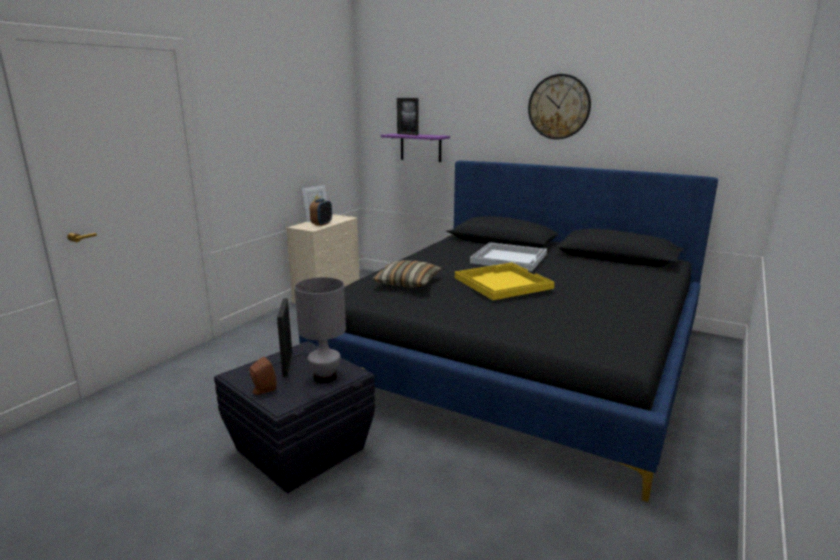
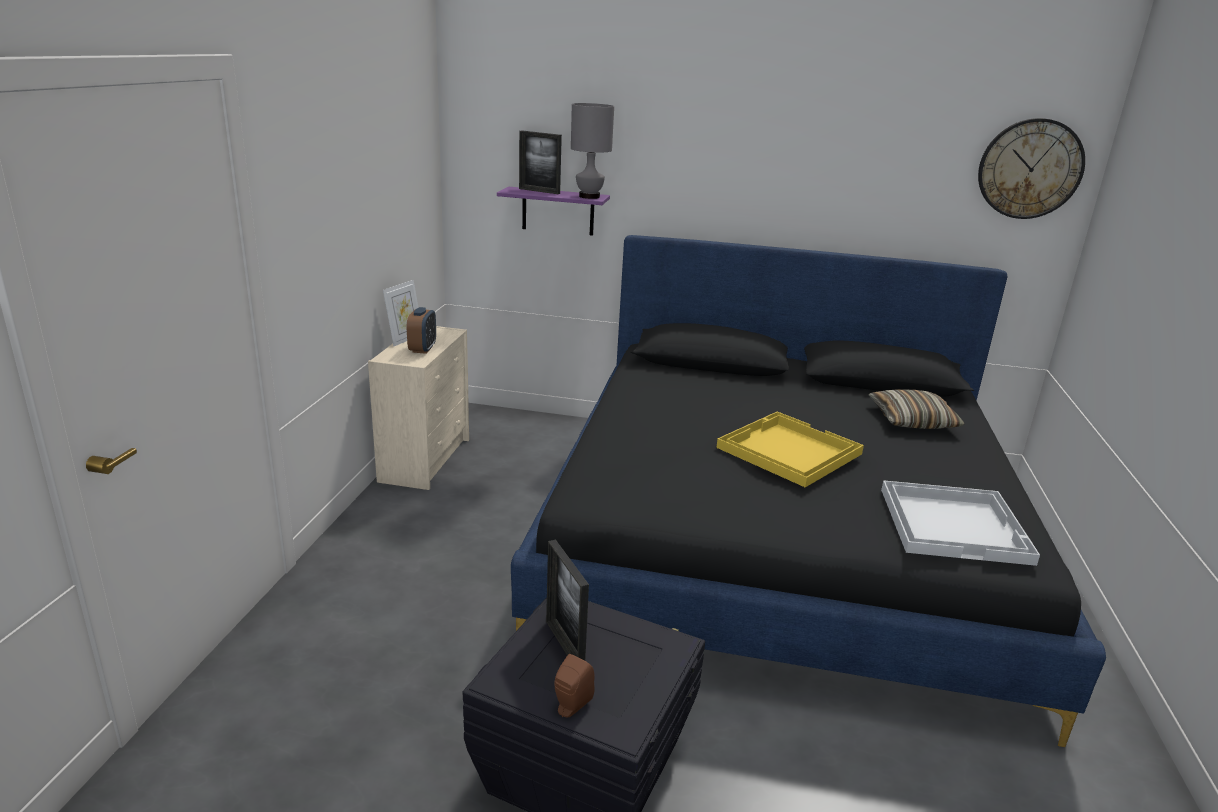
camera: 20 degrees left, 5 degrees up
grey table lamp [294,277,346,383] -> grey table lamp moved to [571,103,614,199]
pillow [373,260,441,287] -> pillow moved to [869,389,965,429]
white tray [470,242,547,271] -> white tray moved to [881,480,1040,566]
wall clock [528,74,591,139] -> wall clock moved to [978,118,1085,219]

